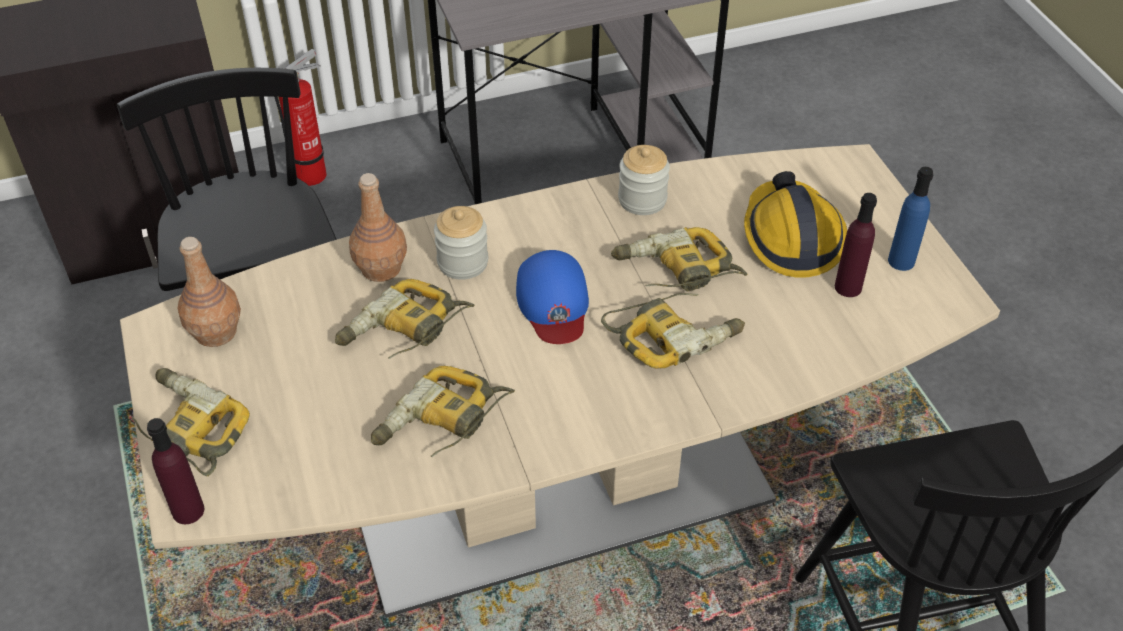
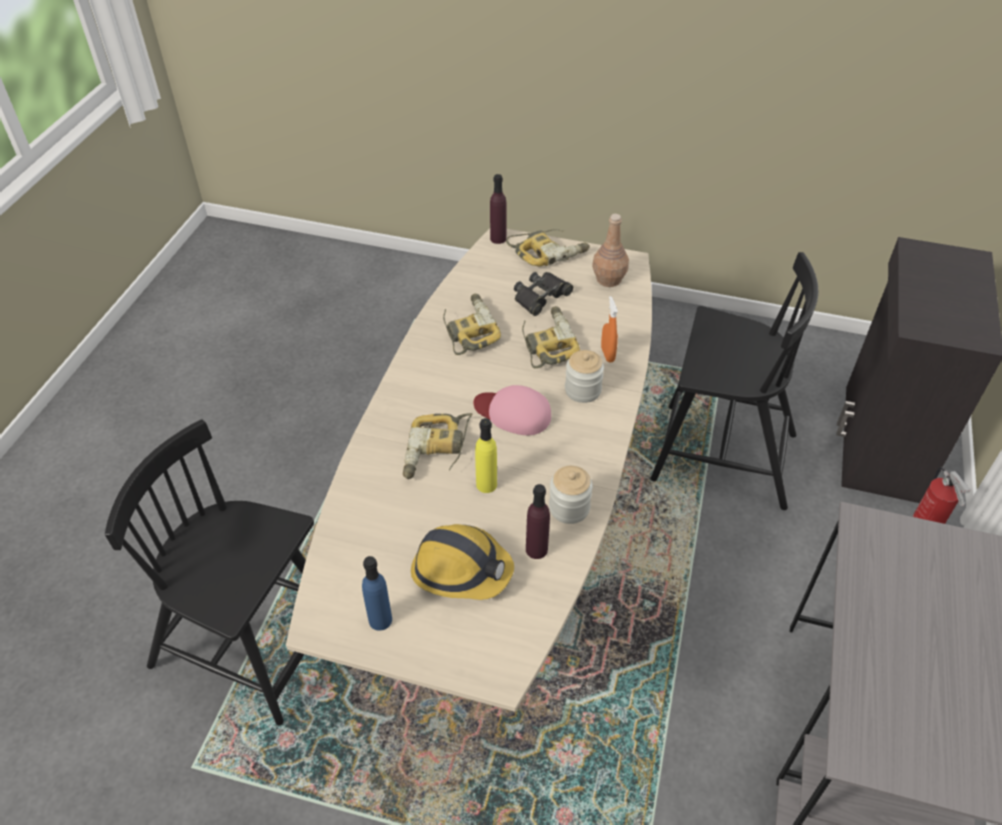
camera: 125 degrees right, 0 degrees up
brown bottle [349,173,407,282] -> orange spray bottle [601,296,618,362]
blue cap [516,250,589,344] -> pink cap [474,385,551,435]
power drill [611,227,747,291] -> yellow bottle [475,418,497,493]
purple bottle [835,193,877,297] -> purple bottle moved to [526,484,550,559]
none -> black binoculars [514,272,573,316]

